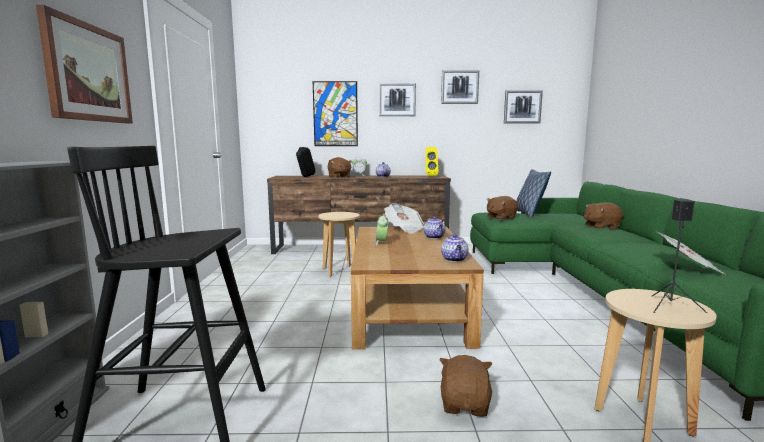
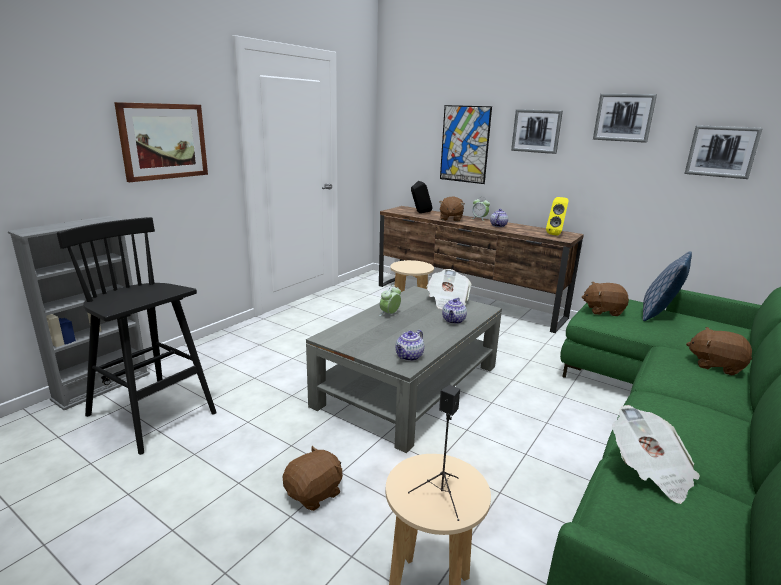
camera: 35 degrees right, 10 degrees up
brown coffee table [351,226,484,350] -> grey coffee table [306,286,502,453]

